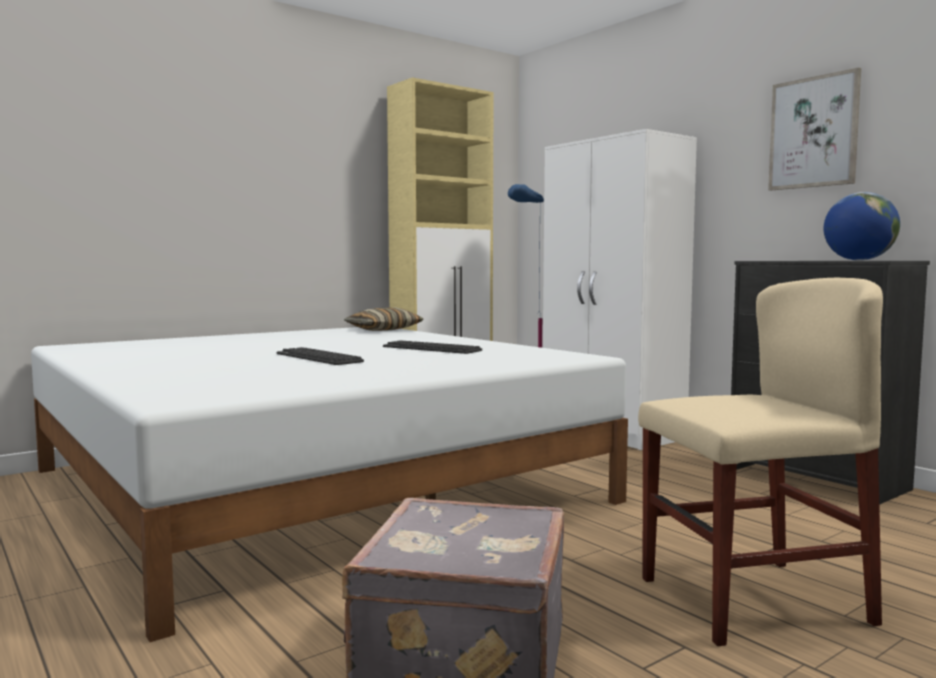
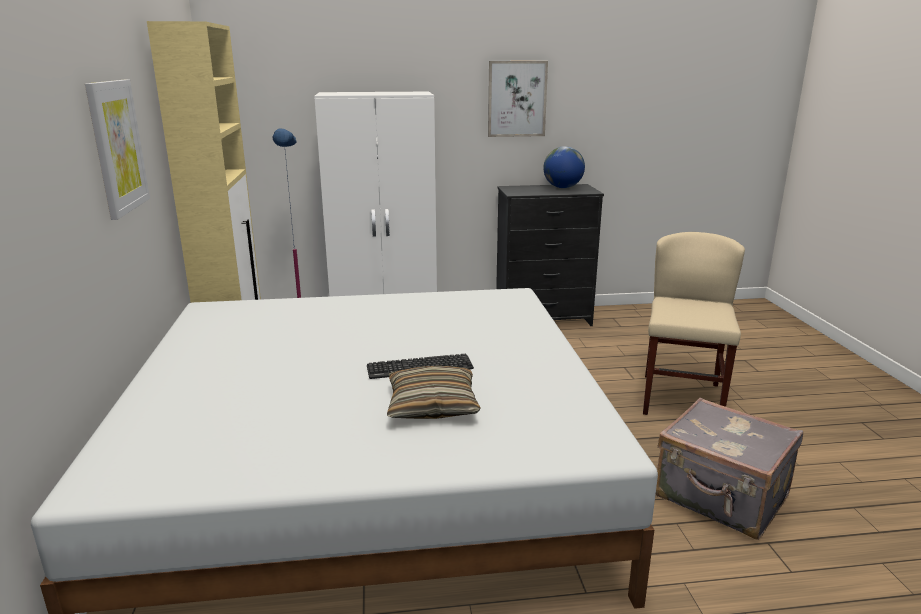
camera: 60 degrees left, 15 degrees up
pillow [344,307,423,331] -> pillow moved to [387,366,481,419]
keyboard [383,340,482,354] -> none
none -> picture [85,80,150,220]

